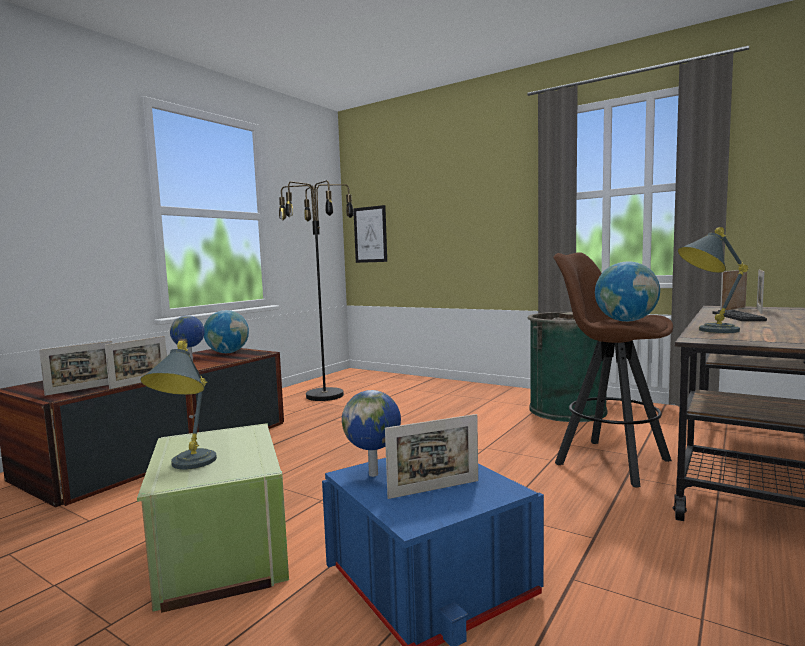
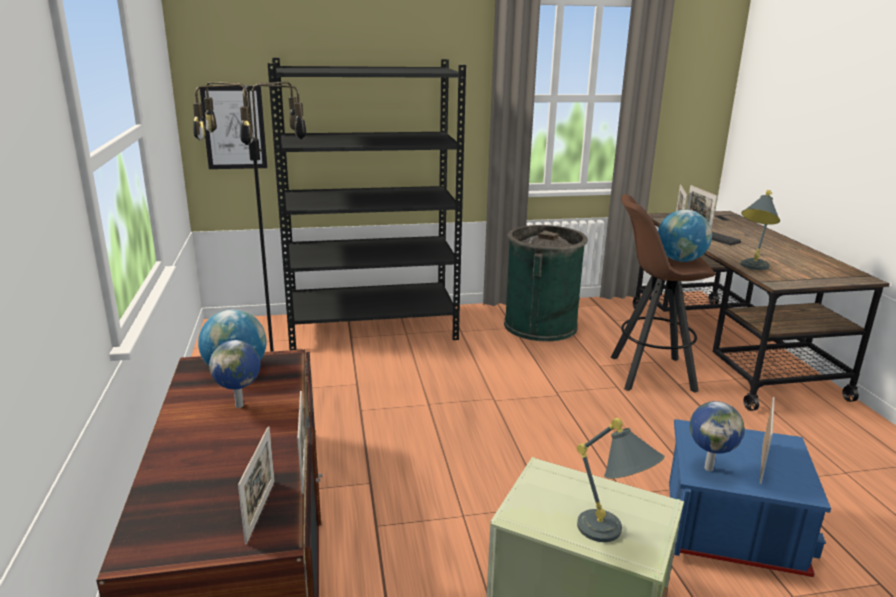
camera: 45 degrees left, 15 degrees up
none -> black bookcase [268,58,466,350]

